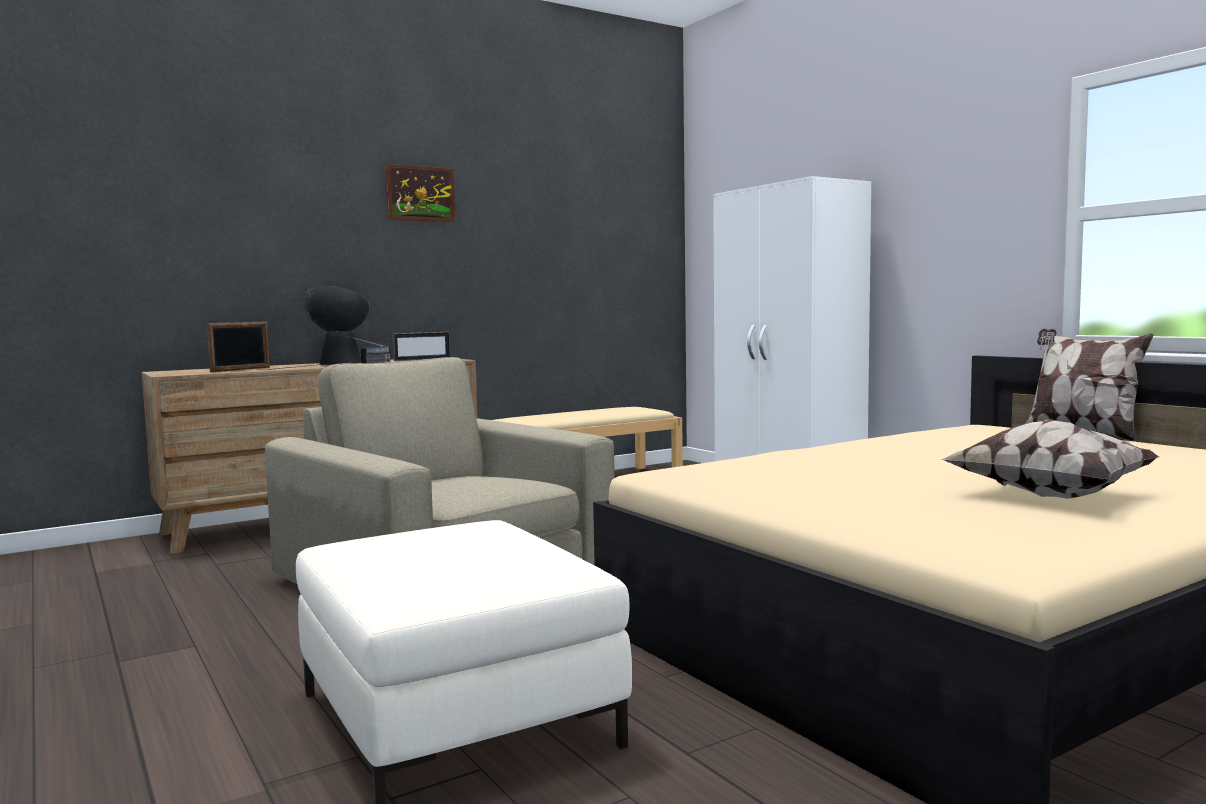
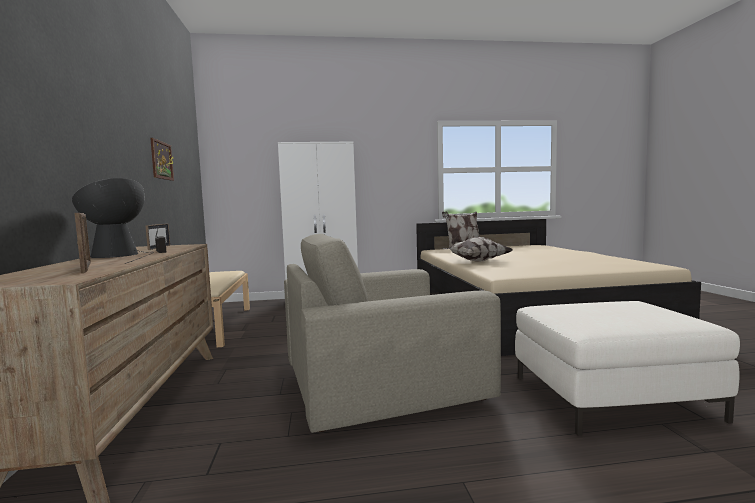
camera: 65 degrees left, 0 degrees up
picture [386,164,456,222] -> picture moved to [150,138,174,181]
pillow [940,419,1159,499] -> pillow moved to [443,237,513,262]

